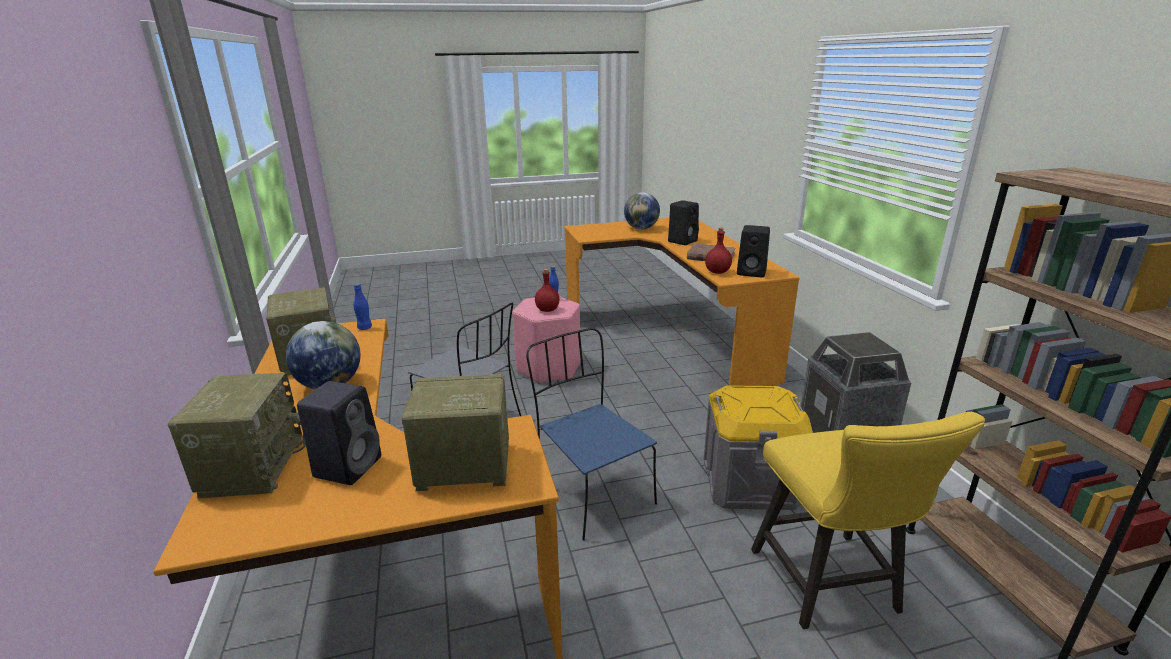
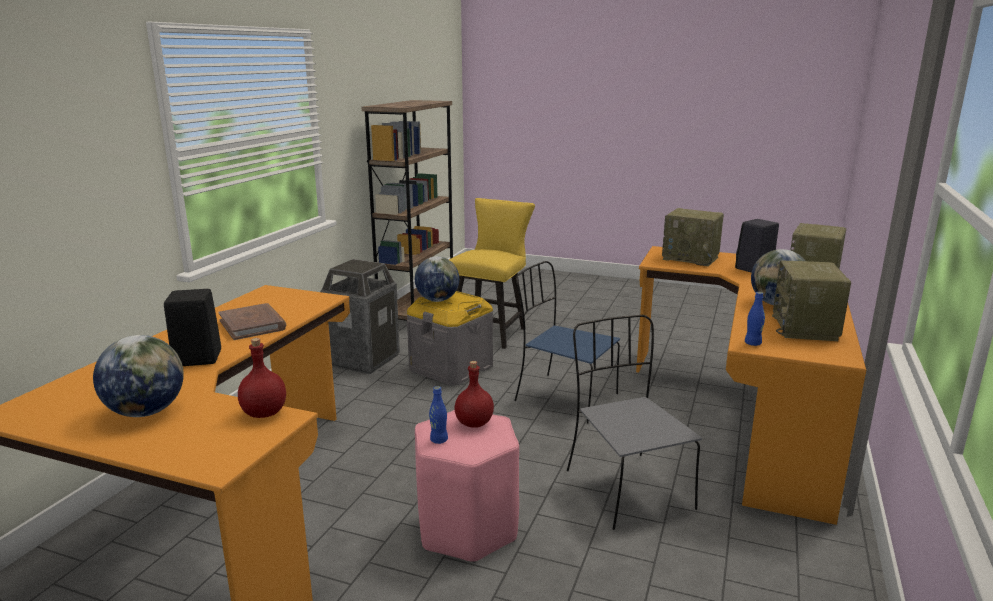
camera: 145 degrees left, 5 degrees down
blue chair [526,328,657,540] -> blue chair turned 120 degrees clockwise [514,261,620,423]
red bottle [705,228,732,274] -> red bottle moved to [238,338,286,418]
black speaker [737,225,770,277] -> none
none -> globe [415,256,459,302]

